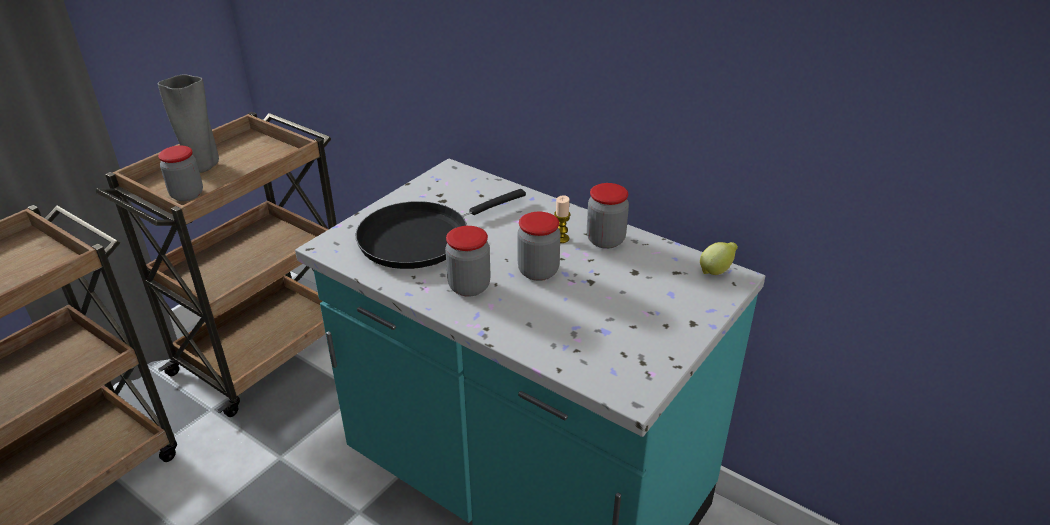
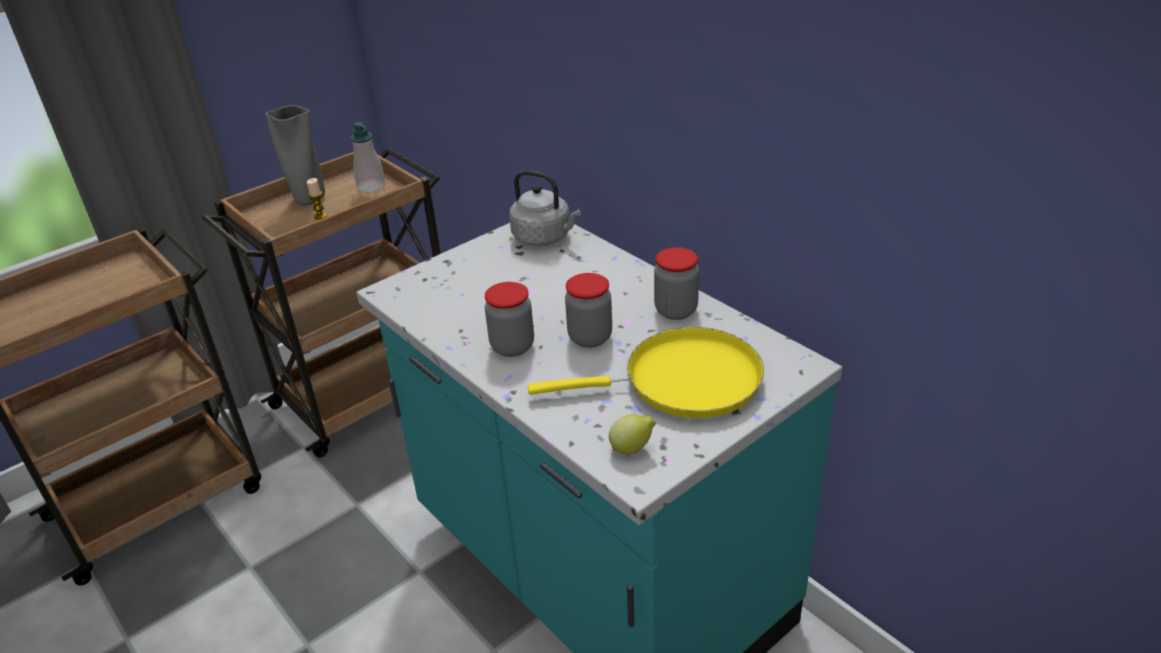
camera: 15 degrees right, 0 degrees up
jar [158,146,203,201] -> none
black frying pan [356,189,526,269] -> none
candle [554,195,571,243] -> candle moved to [307,178,327,219]
lemon [700,242,738,275] -> lemon moved to [609,414,656,455]
none -> soap dispenser [350,122,385,193]
none -> grey kettle [509,170,581,246]
none -> yellow frying pan [528,327,764,418]

